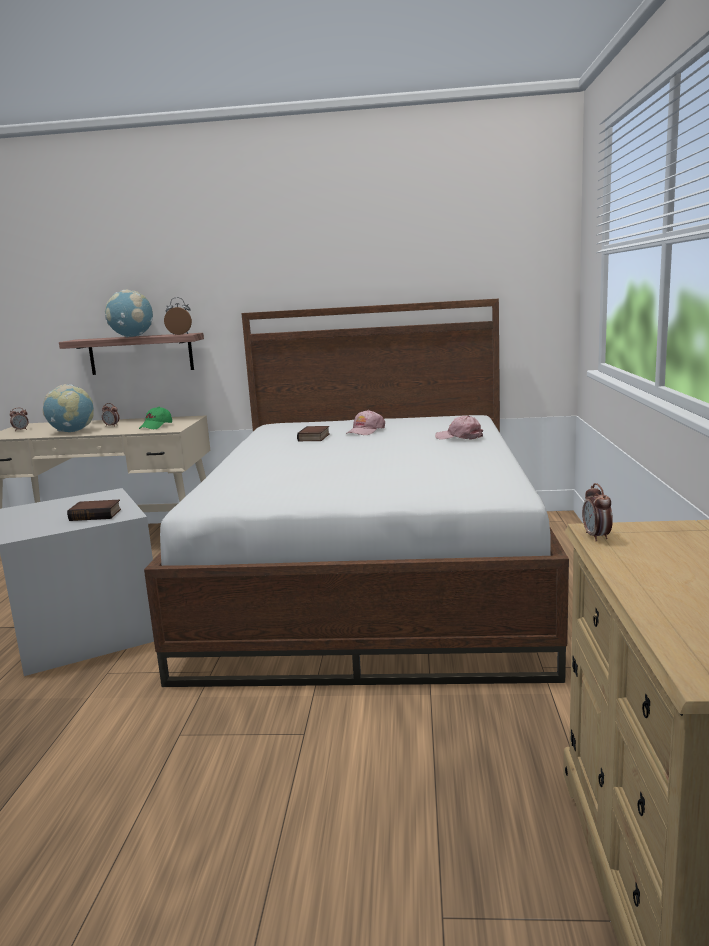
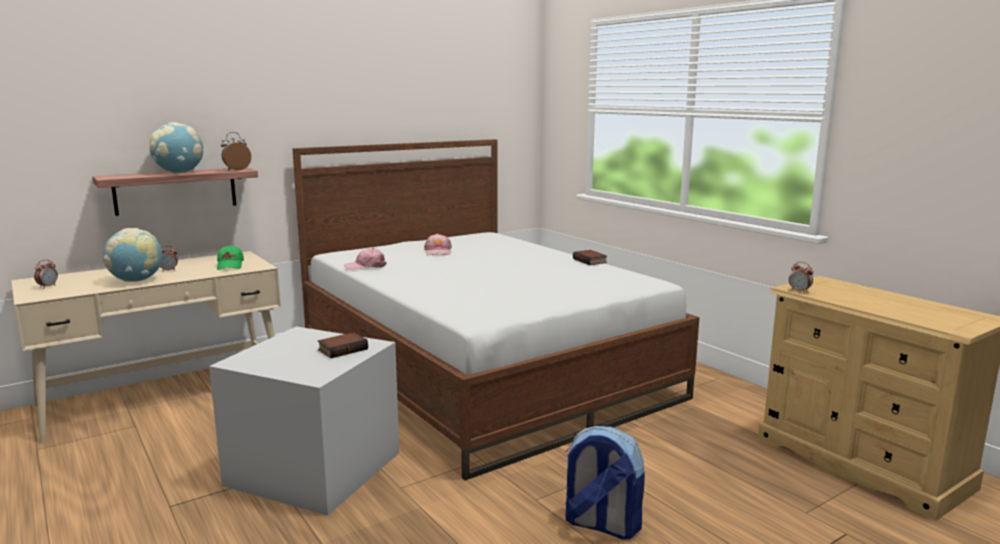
camera: 40 degrees left, 0 degrees up
book [297,426,330,441] -> book moved to [573,250,607,265]
pink cap [435,416,483,440] -> pink cap moved to [344,248,387,270]
none -> backpack [565,426,645,540]

